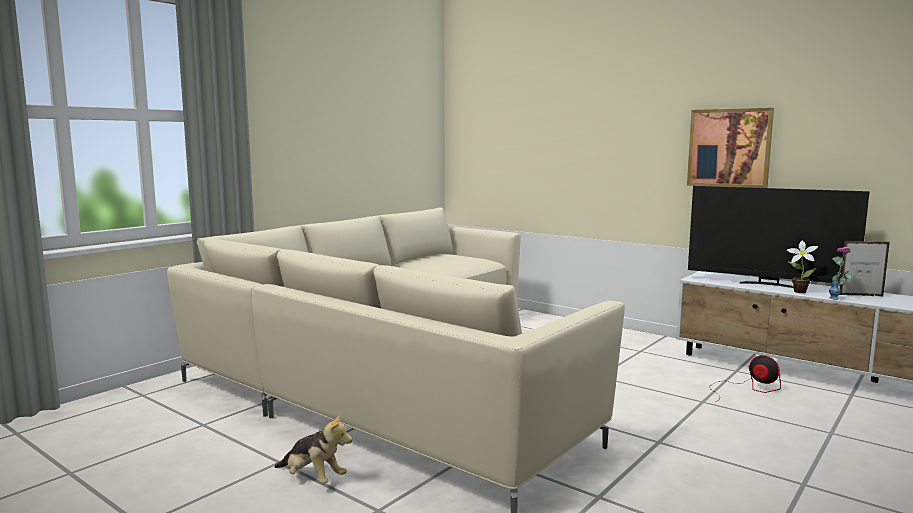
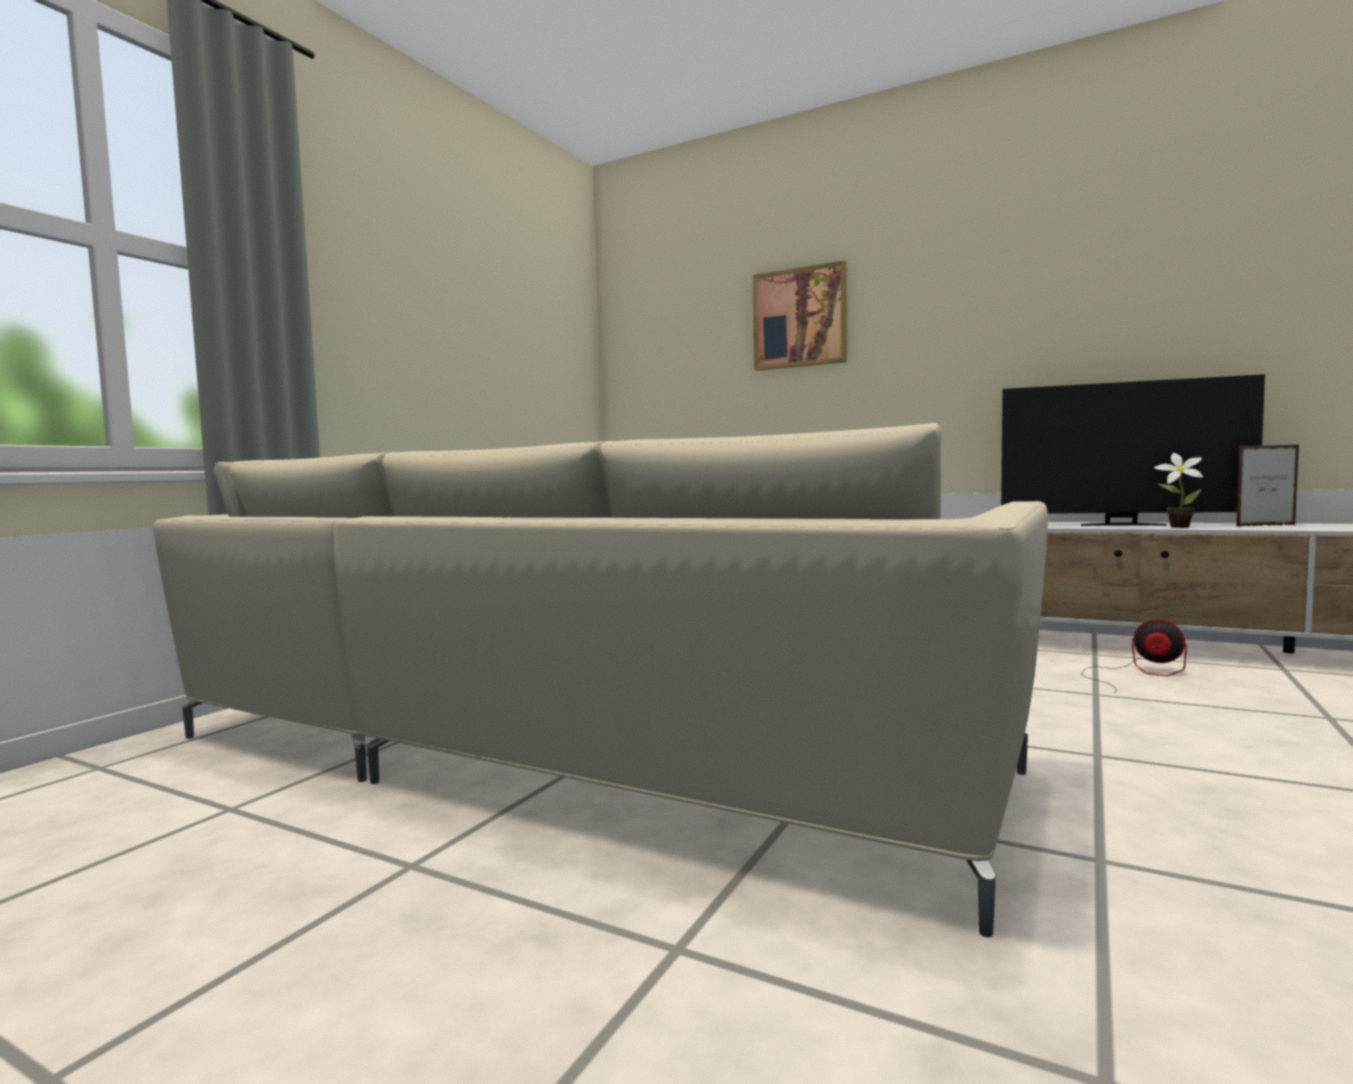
camera: 10 degrees left, 5 degrees down
plush toy [274,412,352,484] -> none
picture [687,108,774,188] -> picture moved to [753,261,847,371]
vase [829,247,853,300] -> none

